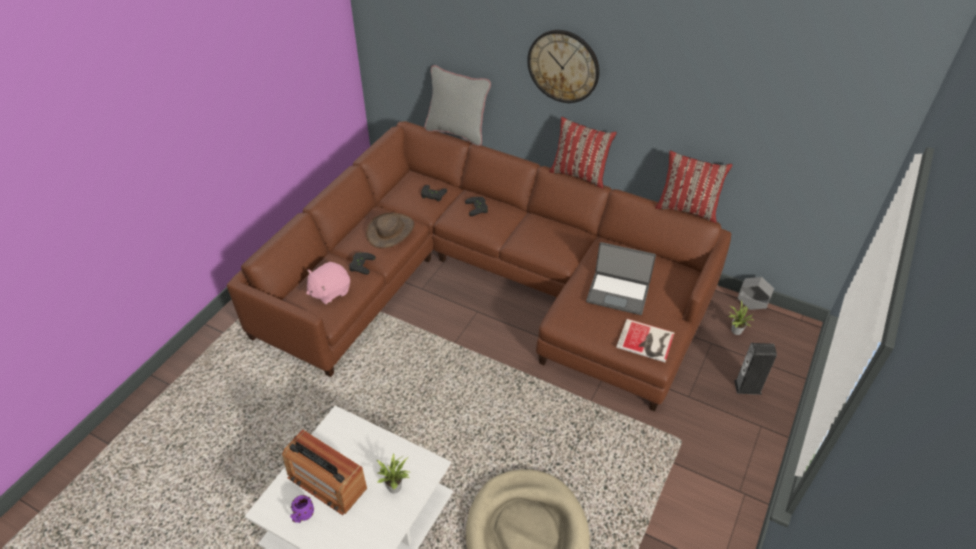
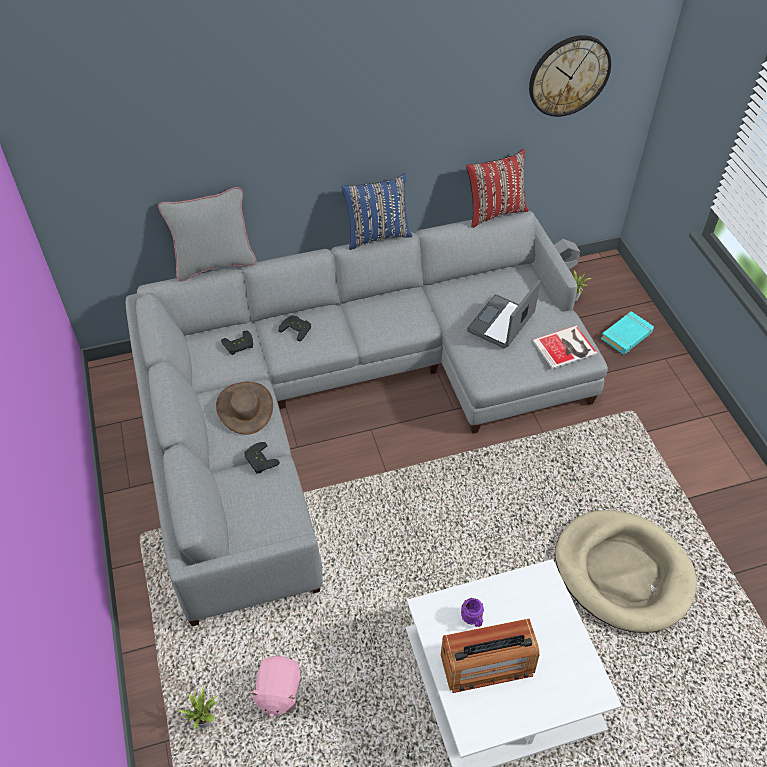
camera: 45 degrees left, 5 degrees up
brown sofa [227,121,731,412] -> grey sofa [126,211,608,626]
purple mug [290,495,314,523] -> purple mug moved to [461,598,484,627]
pink plush toy [306,262,350,305] -> pink plush toy moved to [250,656,300,718]
potted plant [377,454,409,493] -> potted plant moved to [178,685,218,729]
wall clock [527,30,599,103] -> wall clock moved to [529,35,611,117]
red pillow [549,117,617,189] -> blue pillow [341,173,412,250]
laptop [586,242,656,315] -> laptop turned 150 degrees clockwise [467,280,541,349]
speaker [734,343,777,395] -> turquoise book [601,311,654,355]

